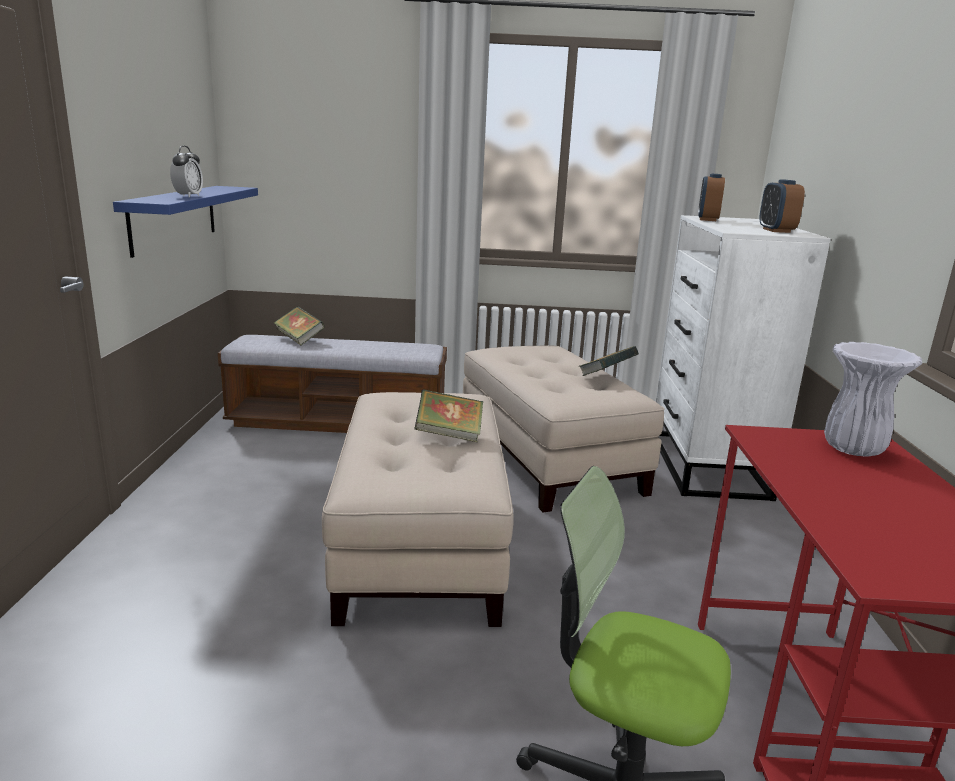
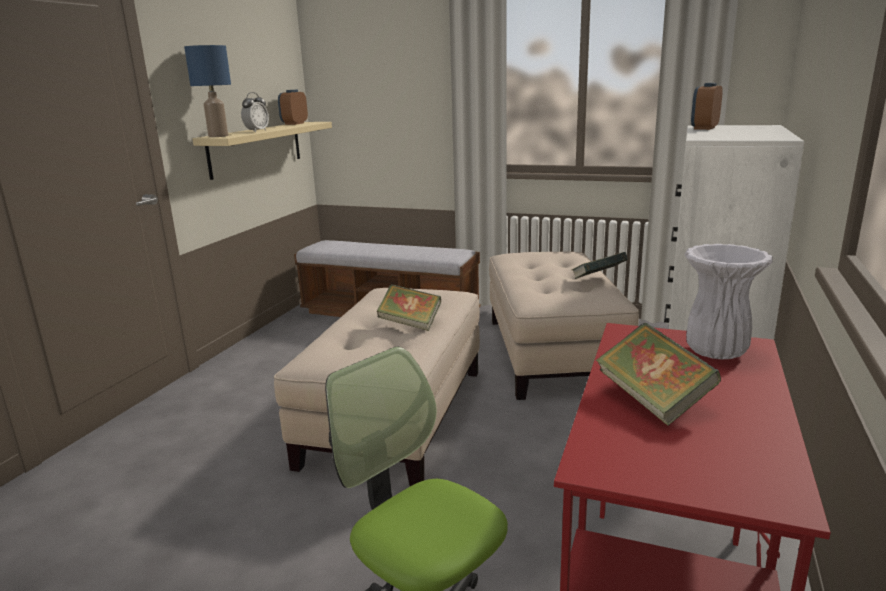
camera: 20 degrees right, 0 degrees up
blue shelf [113,186,258,258] -> beige shelf [192,122,332,180]
book [274,307,325,345] -> book moved to [596,323,721,426]
alarm clock [759,179,805,233] -> alarm clock moved to [278,90,308,125]
none -> blue table lamp [184,45,231,137]

